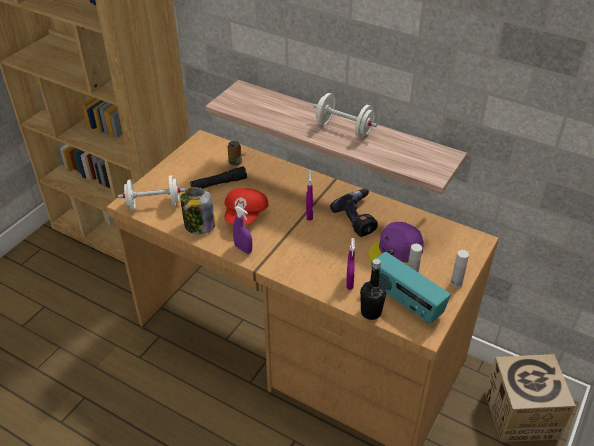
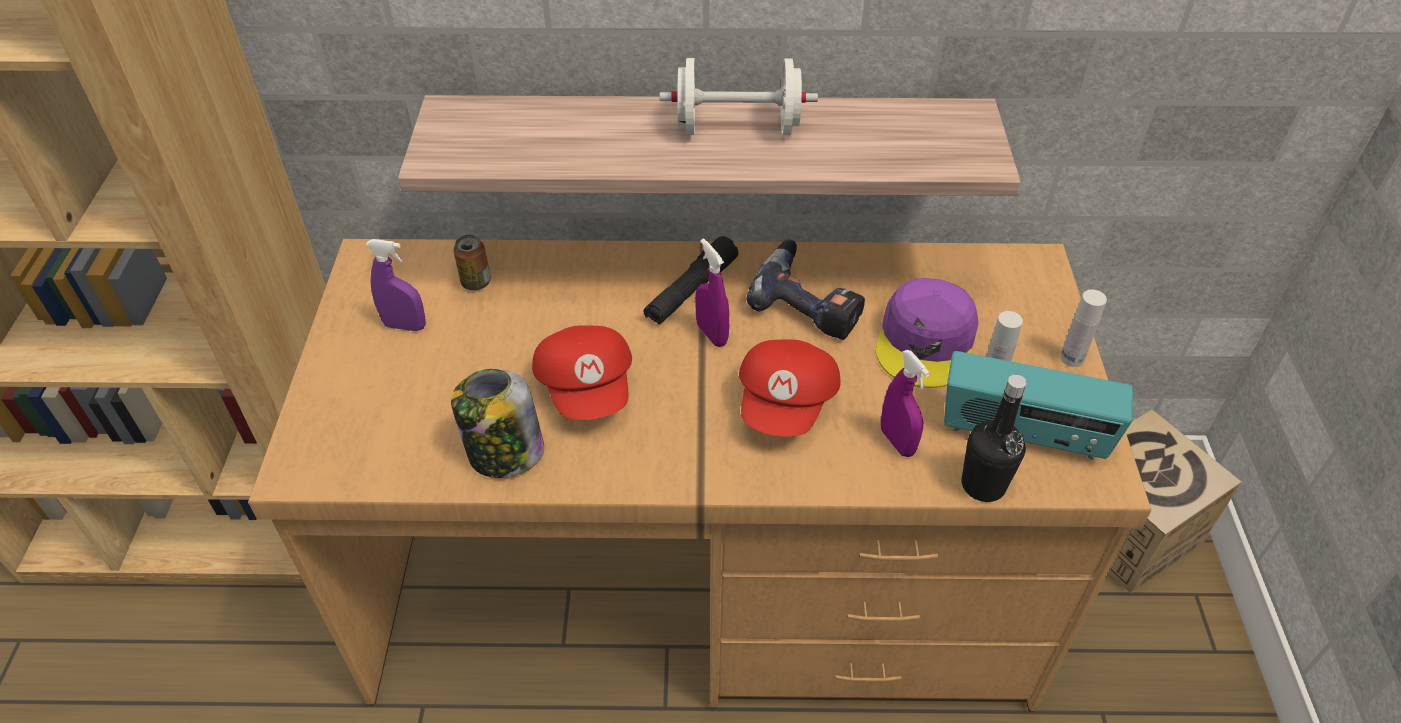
camera: 30 degrees left, 5 degrees up
white dumbbell [118,175,185,211] -> none
black flashlight [190,166,247,189] -> black flashlight moved to [644,236,738,325]
purple spray bottle [233,206,252,253] -> purple spray bottle moved to [365,239,426,331]
none -> red cap [739,340,841,437]

